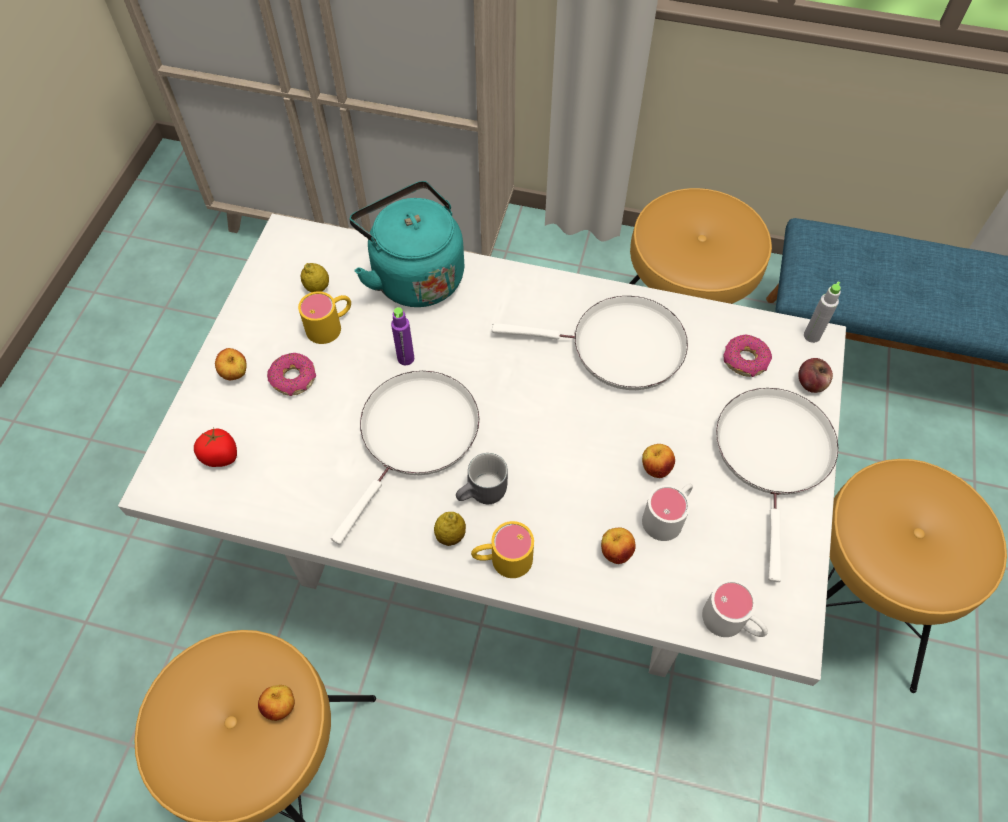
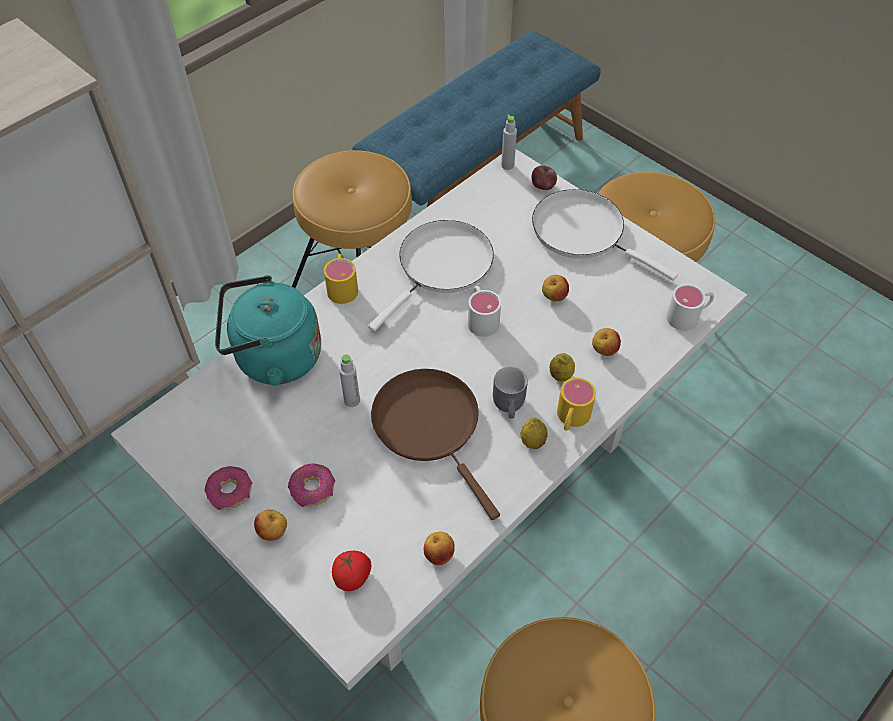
camera: 60 degrees left, 5 degrees down
apple [258,685,295,721] -> apple moved to [424,532,455,565]
yellow mug [298,291,351,344] -> yellow mug moved to [324,254,358,304]
lemon [301,263,329,292] -> lemon moved to [550,353,575,381]
white frying pan [331,371,480,545] -> brown frying pan [371,369,500,520]
purple bottle [391,307,414,365] -> grey bottle [339,354,360,407]
white mug [642,483,693,541] -> white mug moved to [468,286,501,337]
donut [724,335,772,377] -> donut moved to [204,466,253,510]

